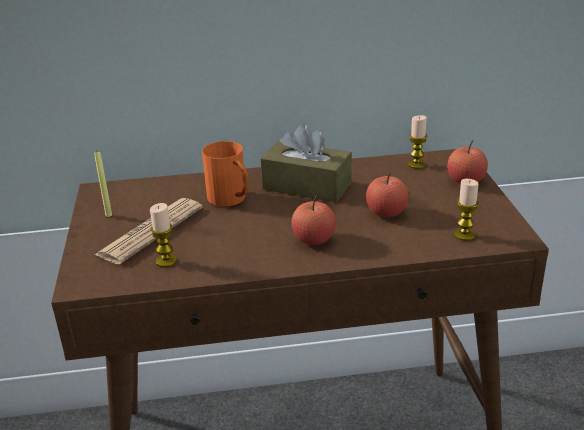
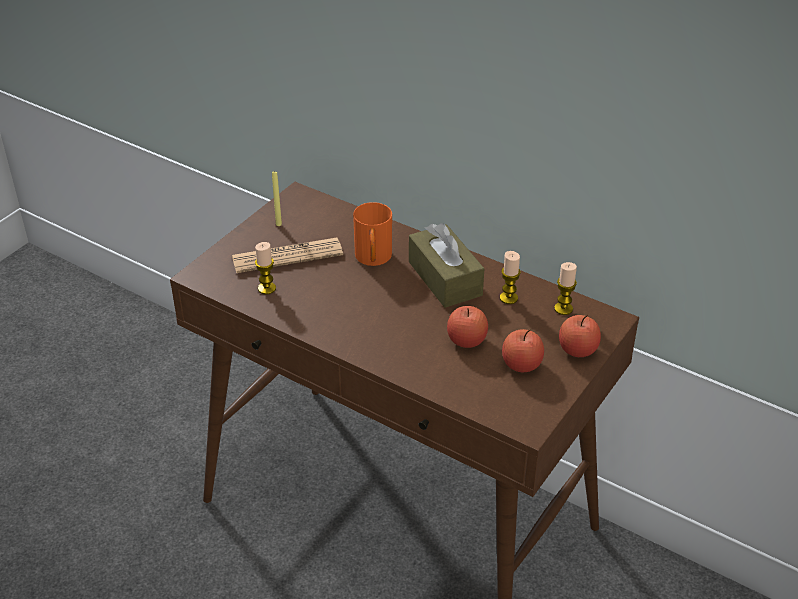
camera: 40 degrees right, 10 degrees up
apple [292,195,336,245] -> apple moved to [502,329,544,372]
candle [454,179,479,241] -> candle moved to [500,251,521,304]

